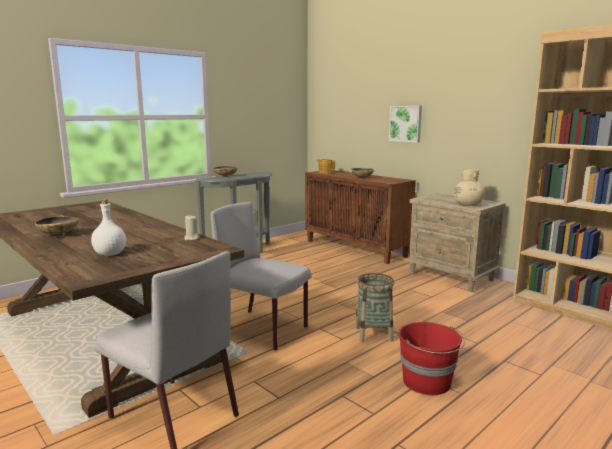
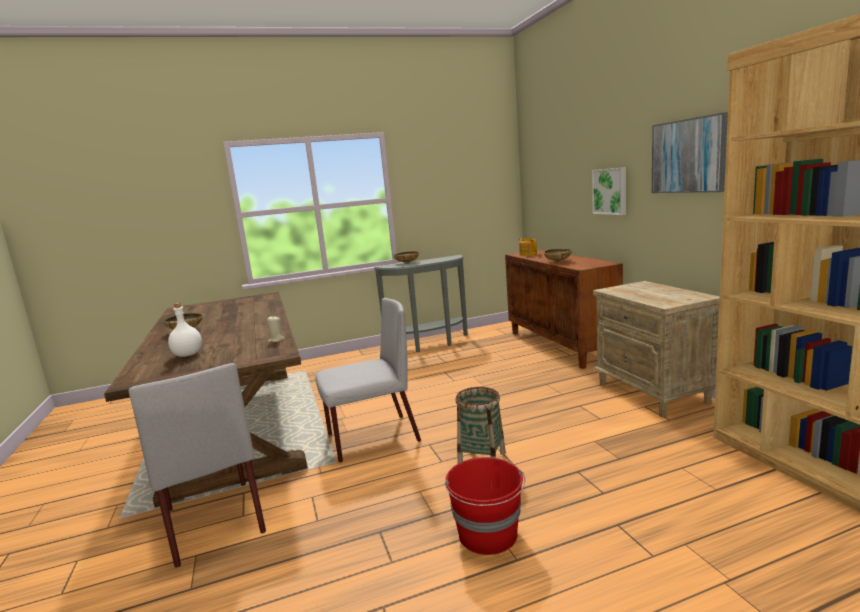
camera: 25 degrees right, 0 degrees up
grey chair [211,202,311,351] -> grey chair turned 105 degrees clockwise [315,298,421,463]
beige vase [453,169,485,206] -> none
none -> picture [652,112,728,193]

